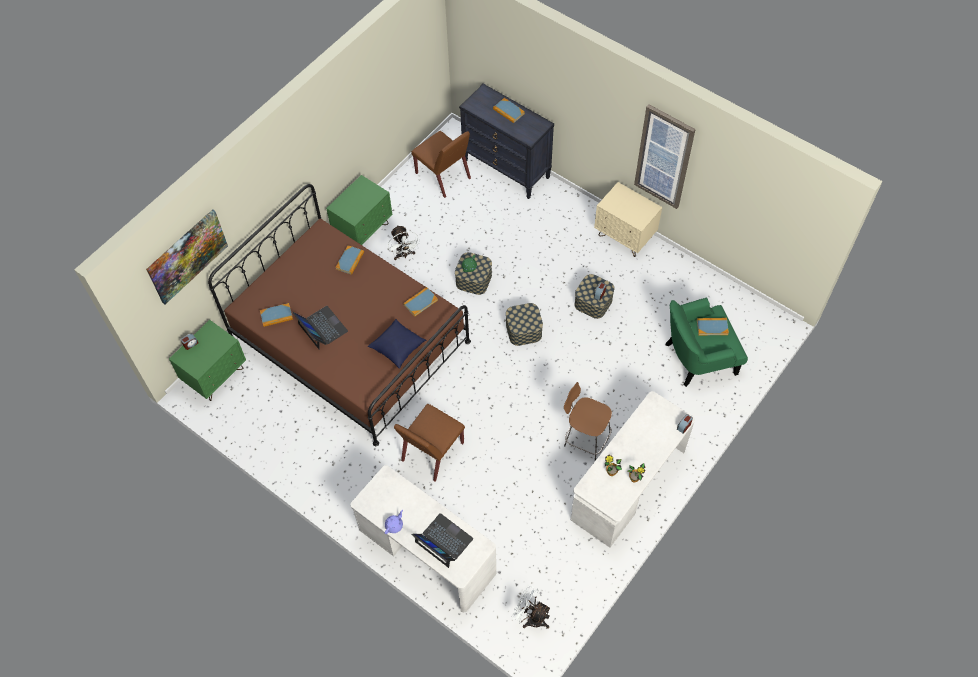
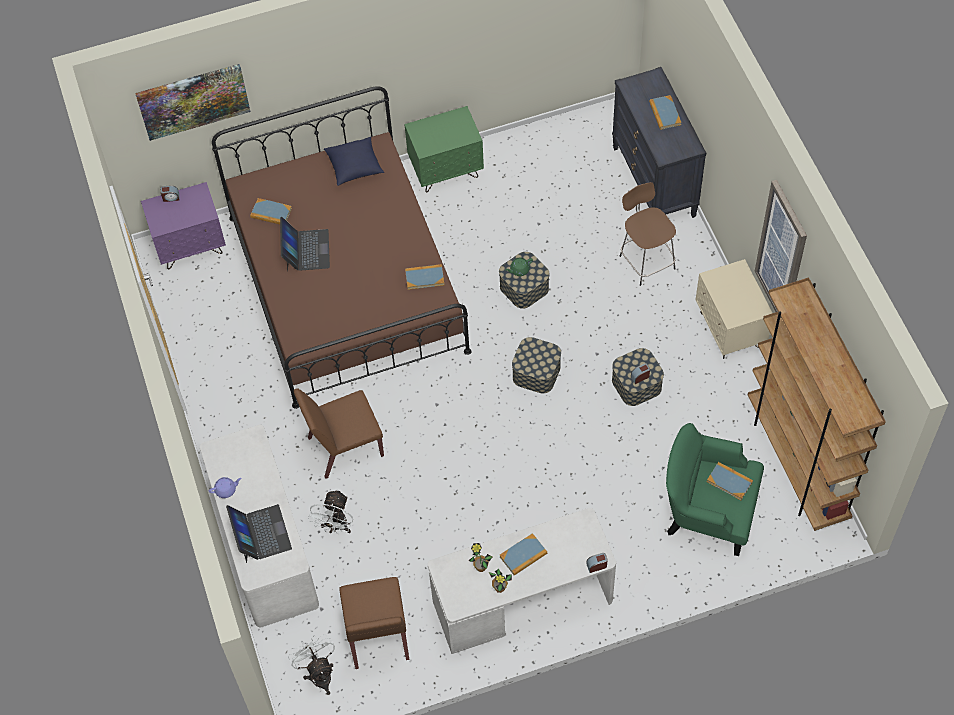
camera: 35 degrees right, 0 degrees up
green nightstand [169,320,246,401] -> purple nightstand [141,182,226,269]
book [335,245,364,275] -> book moved to [500,533,547,575]
blue pillow [368,319,426,369] -> blue pillow moved to [324,137,384,186]
white fan [388,225,420,260] -> white fan moved to [308,489,353,534]
brown chair [411,131,471,198] -> brown chair moved to [339,577,409,669]
brown stool [564,382,612,461] -> brown stool moved to [620,182,676,286]
none -> brown bookcase [748,277,886,531]

